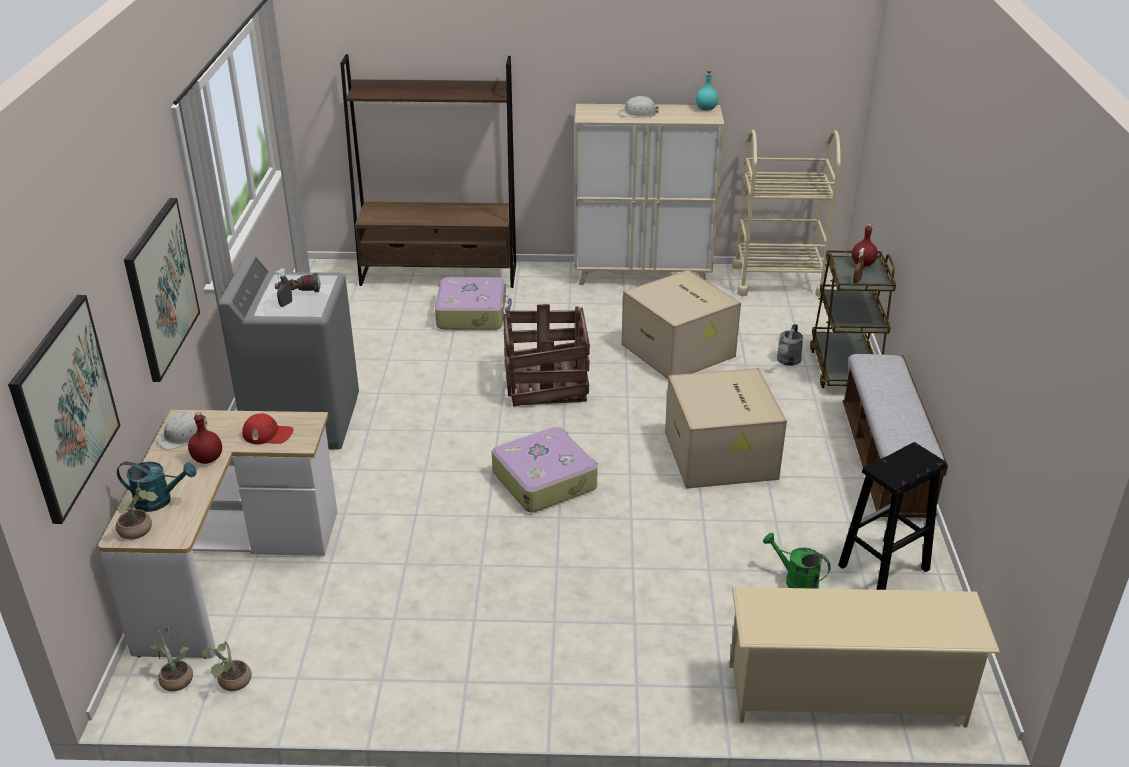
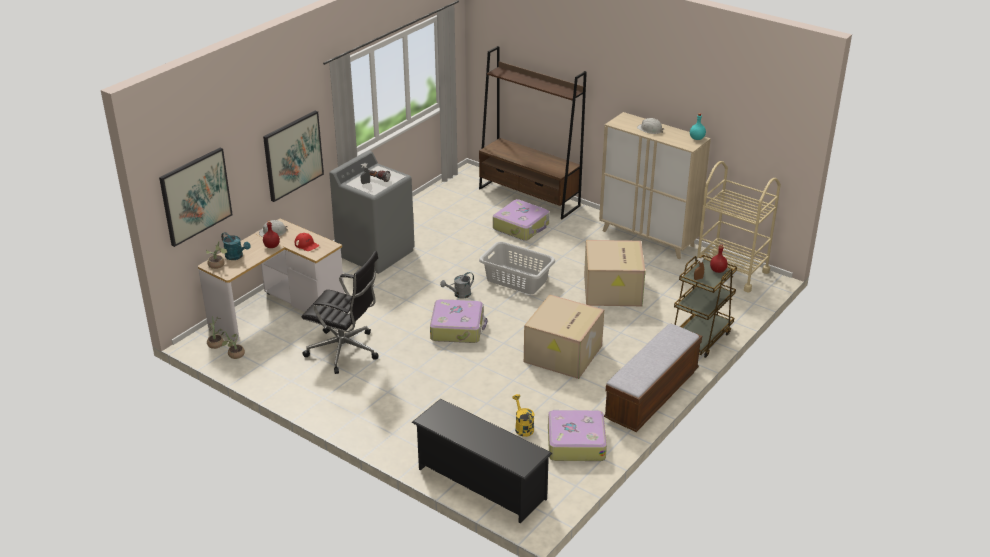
camera: 35 degrees right, 0 degrees up
crate [503,304,590,406] -> grey laundry basket [479,242,555,294]
beige shoe rack [729,587,1000,727] -> black shoe rack [412,399,552,524]
green watering can [763,533,831,589] -> yellow watering can [512,394,534,437]
grey watering can [777,324,804,366] -> grey watering can moved to [440,272,474,299]
black stool [838,442,947,590] -> suitcase [548,410,607,461]
none -> black office chair [302,251,379,374]

